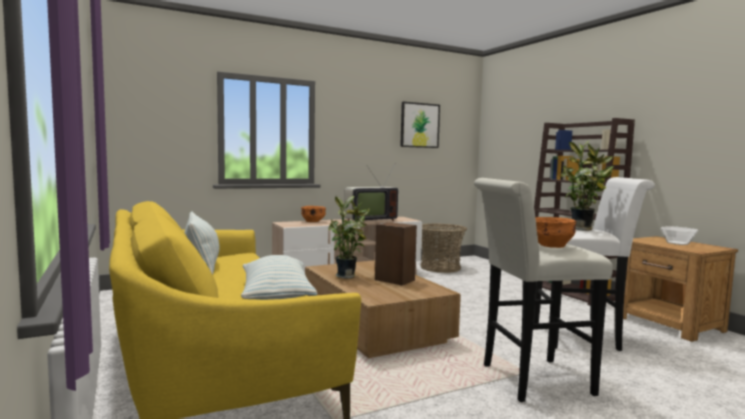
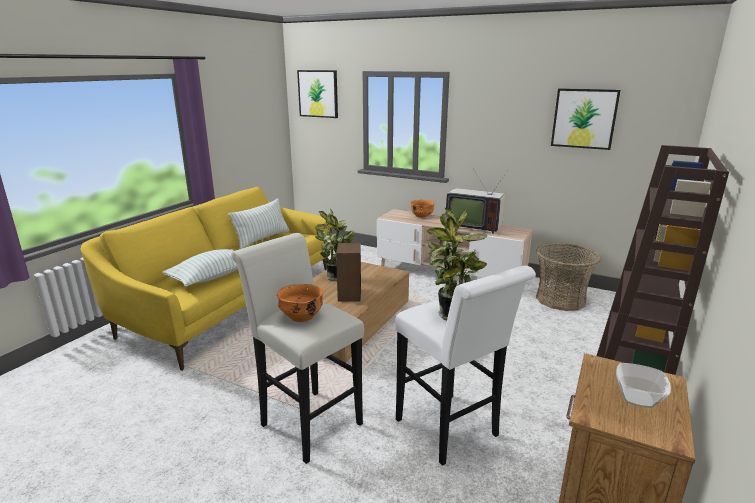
camera: 55 degrees right, 15 degrees up
none -> picture [297,70,338,118]

